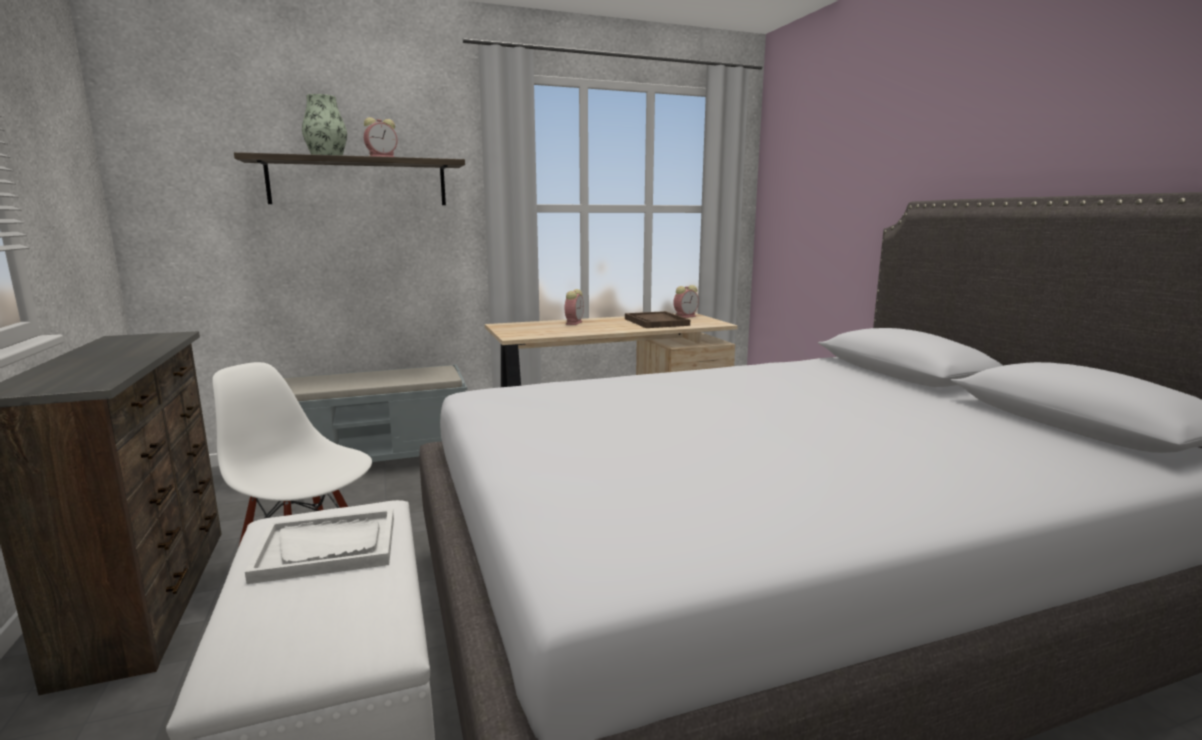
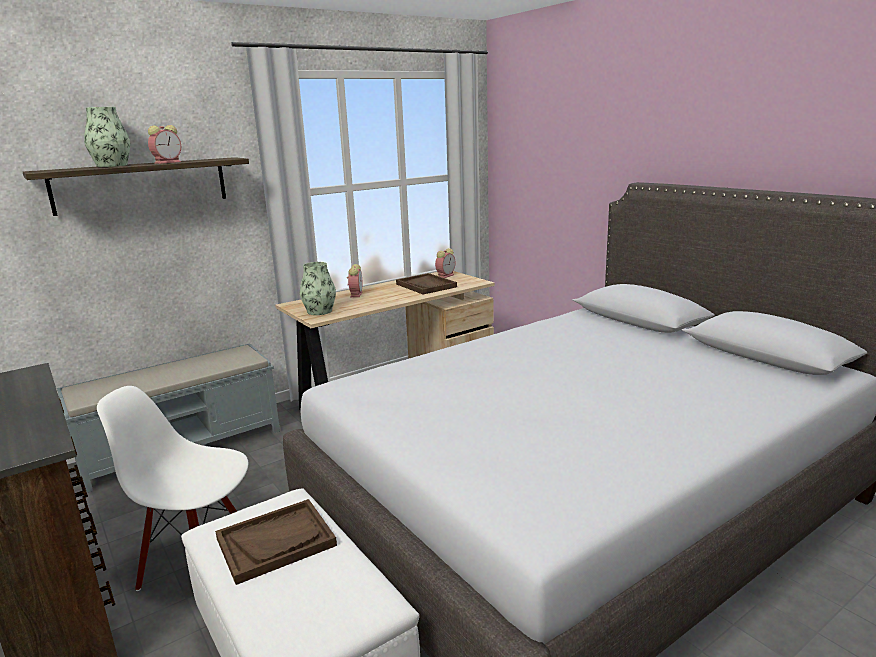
camera: 15 degrees left, 5 degrees up
white tray [245,509,394,584] -> brown tray [215,499,337,585]
none -> vase [300,262,336,315]

